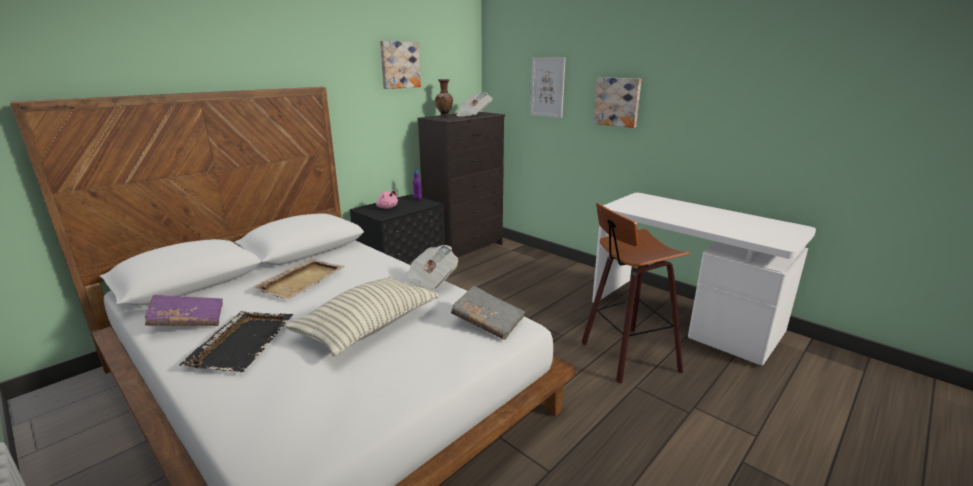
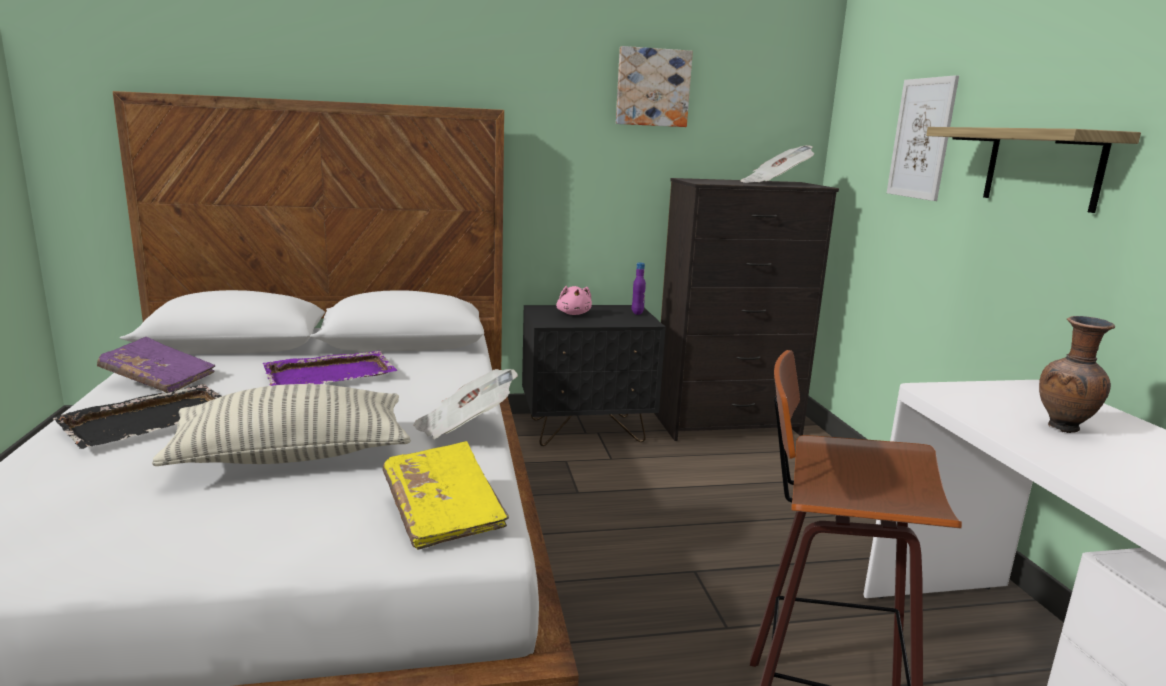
camera: 35 degrees right, 5 degrees down
beige tray [252,258,345,300] -> purple tray [263,351,397,386]
brown vase [435,79,453,116] -> brown vase moved to [1039,316,1115,433]
grey book [451,286,525,340] -> yellow book [383,441,509,550]
picture [593,77,641,128] -> shelf [926,127,1141,213]

